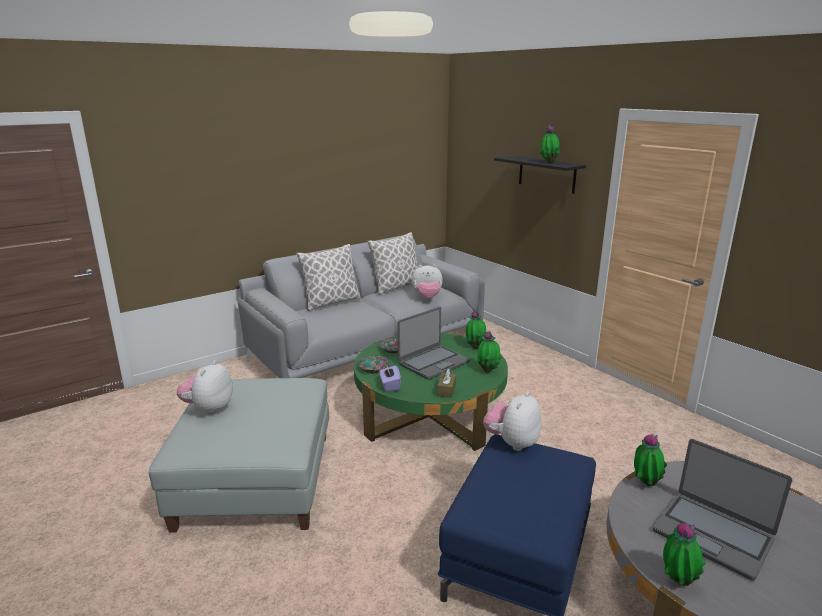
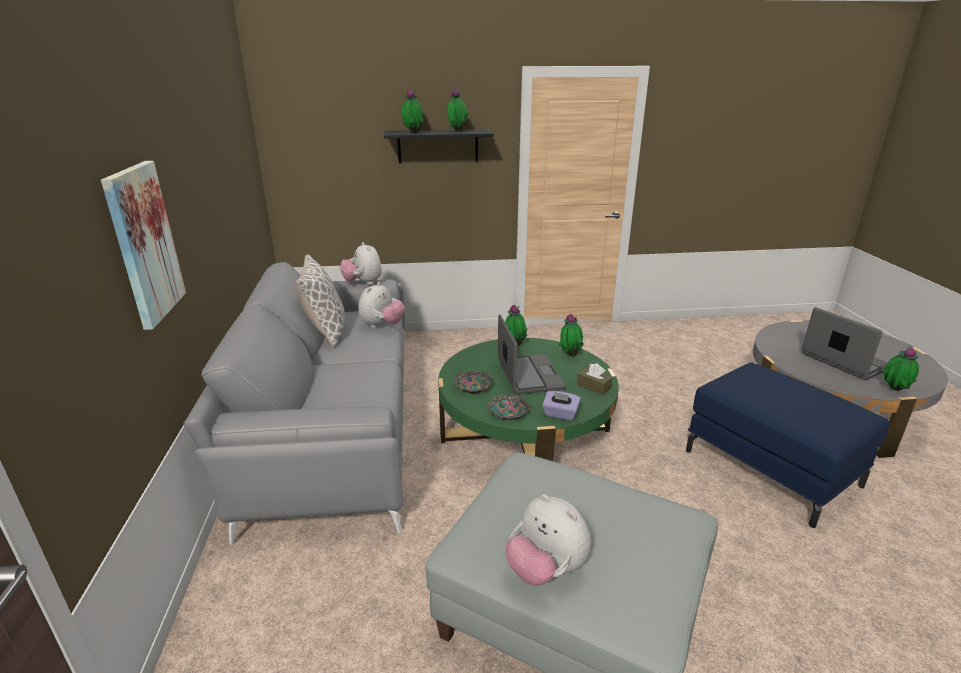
camera: 60 degrees left, 5 degrees up
pillow [296,244,361,311] -> none
plush toy [483,392,541,451] -> plush toy moved to [341,242,382,285]
potted plant [634,434,667,486] -> potted plant moved to [402,89,423,133]
laptop [653,439,792,581] -> laptop turned 105 degrees counterclockwise [802,307,888,380]
none -> picture [101,161,186,330]

